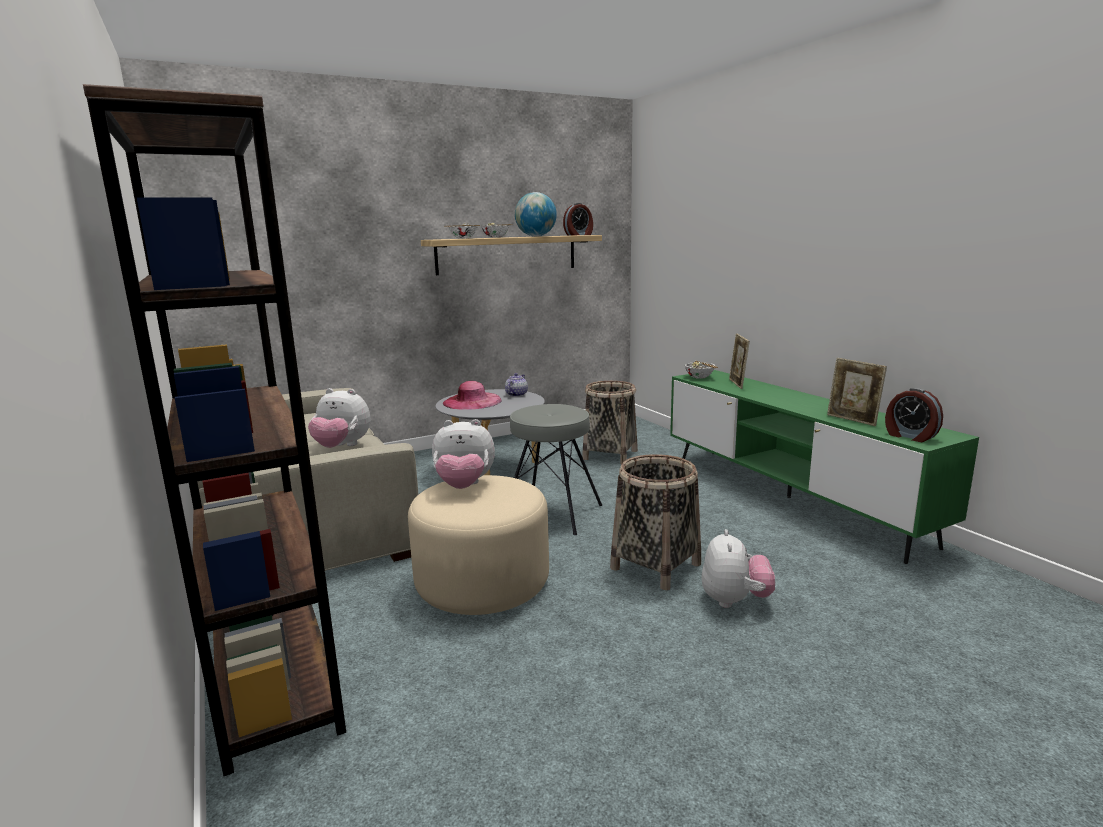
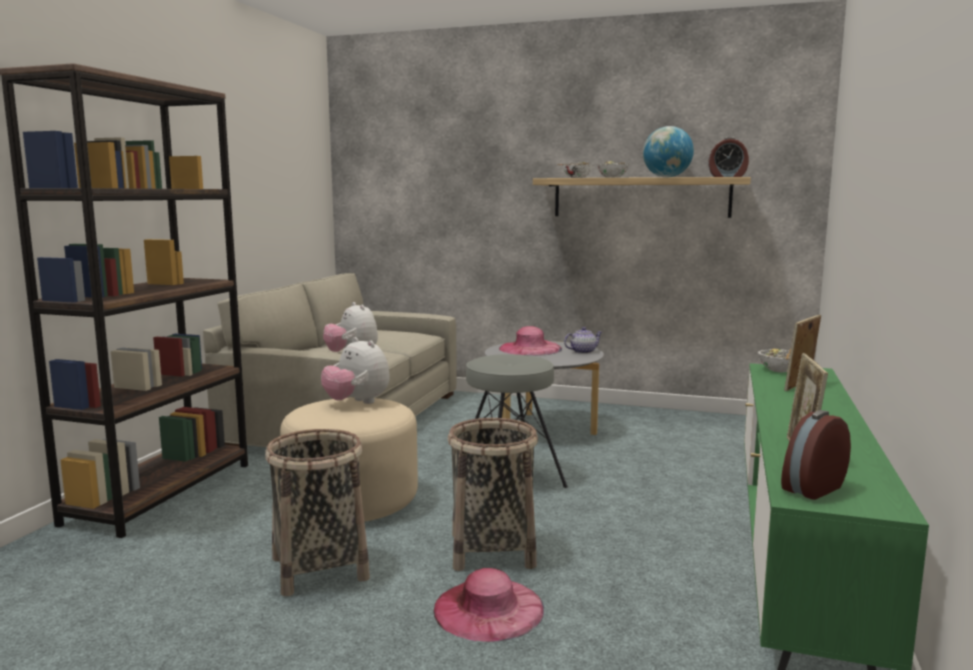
camera: 45 degrees right, 5 degrees down
basket [582,381,638,464] -> basket moved to [265,429,370,596]
plush toy [702,529,775,608] -> pink hat [434,568,544,642]
alarm clock [885,388,943,442] -> alarm clock turned 45 degrees clockwise [781,410,851,500]

